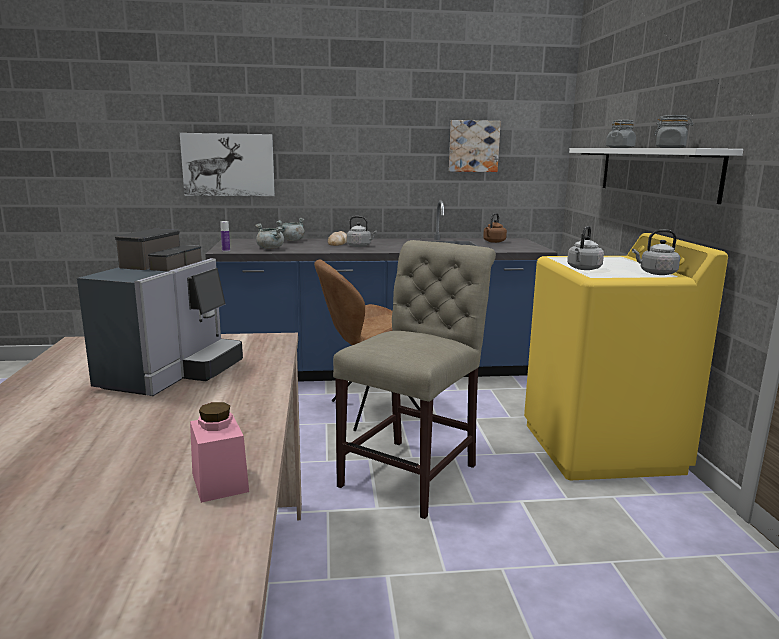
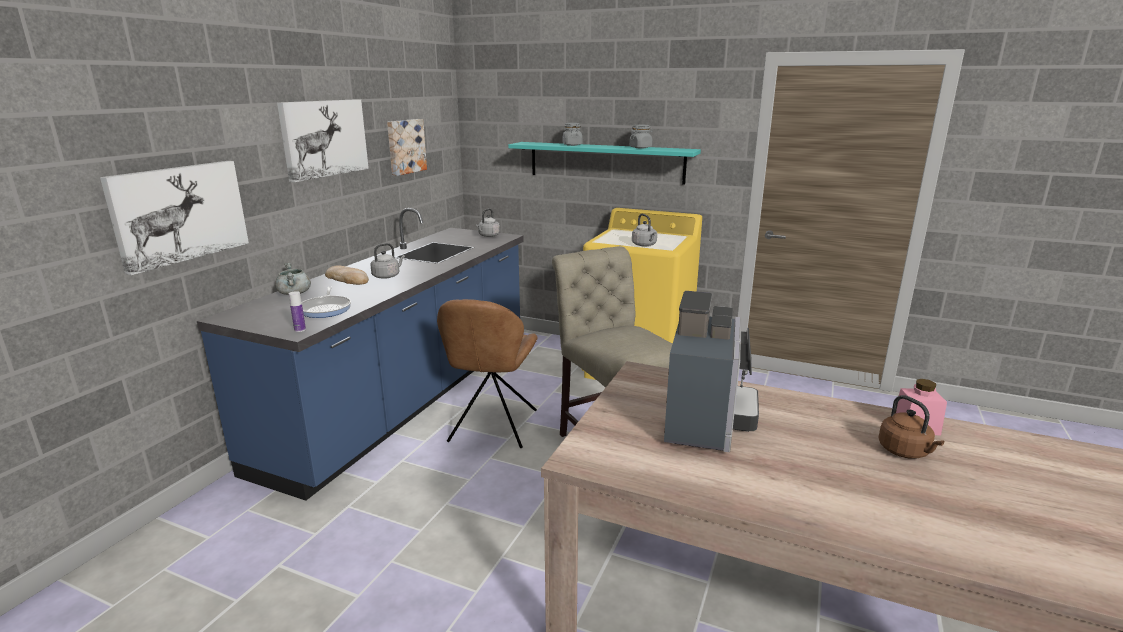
camera: 60 degrees left, 5 degrees up
coffee machine [77,229,243,396] -> coffee machine turned 60 degrees clockwise [664,291,759,452]
grey cooking pot [255,223,284,249] -> frying pan [302,286,351,318]
brown kettle [483,213,507,243] -> brown kettle moved to [878,395,944,459]
white shelf [569,148,743,204] -> turquoise shelf [508,142,701,185]
grey kettle [632,230,680,275] -> grey kettle moved to [476,208,500,237]
none -> picture [277,99,369,182]

